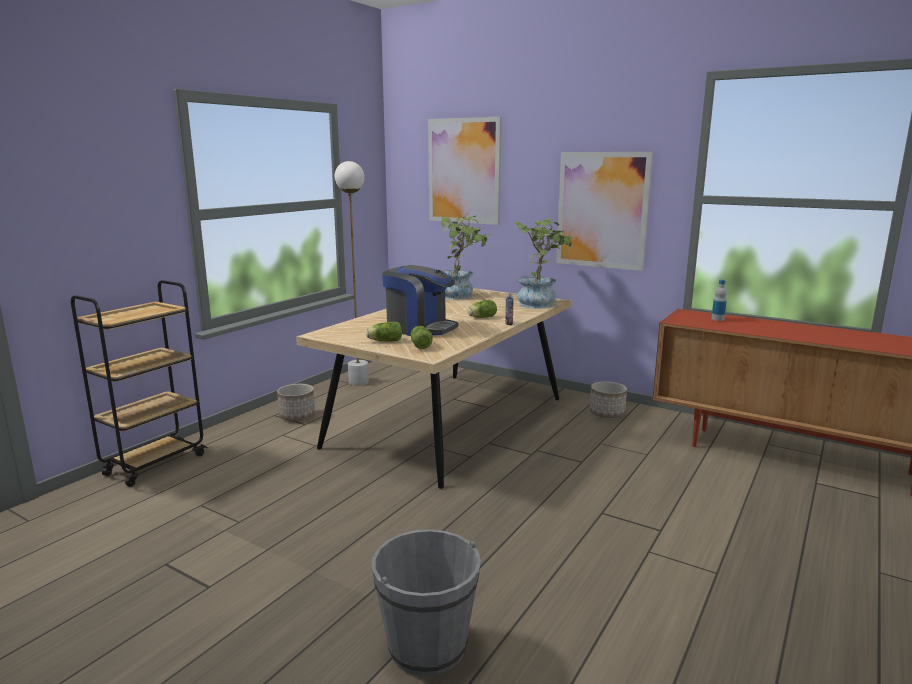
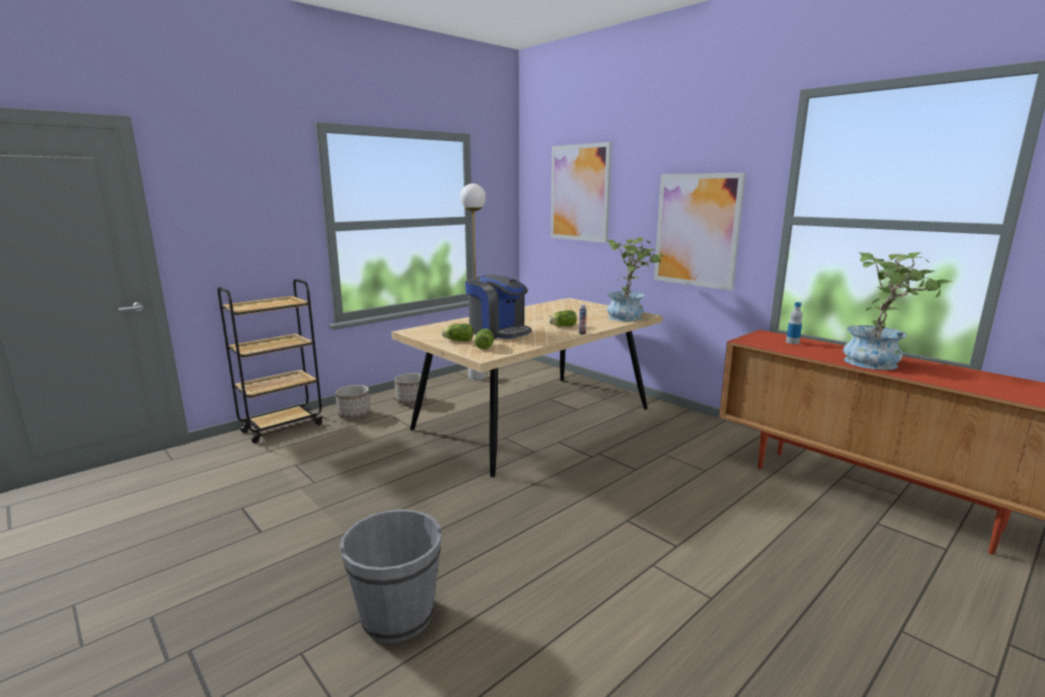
camera: 15 degrees right, 0 degrees up
potted plant [441,216,490,300] -> potted plant moved to [843,252,952,370]
planter [590,381,627,418] -> planter moved to [335,385,371,419]

